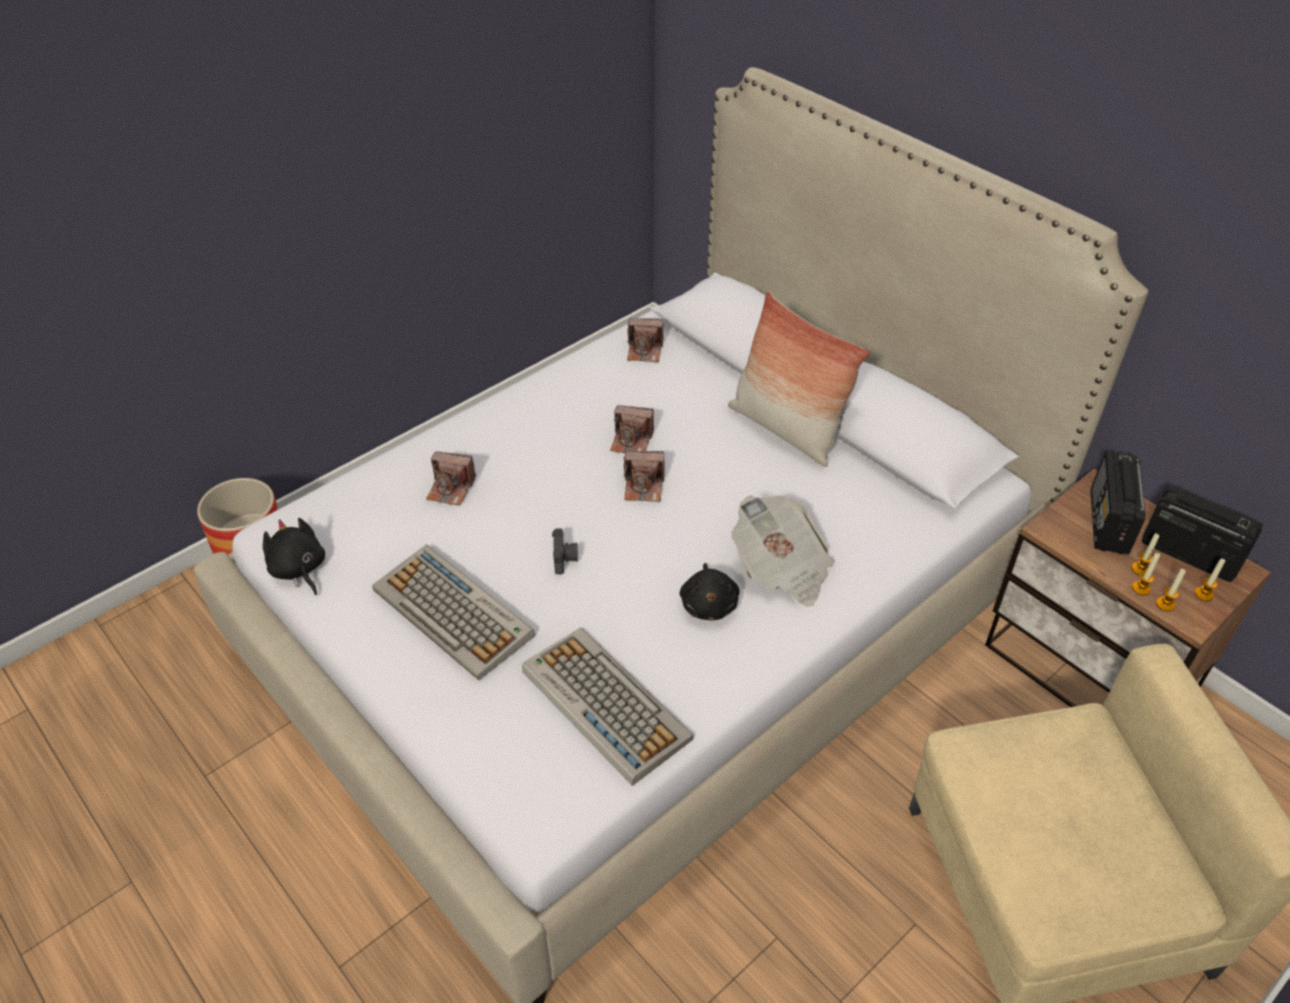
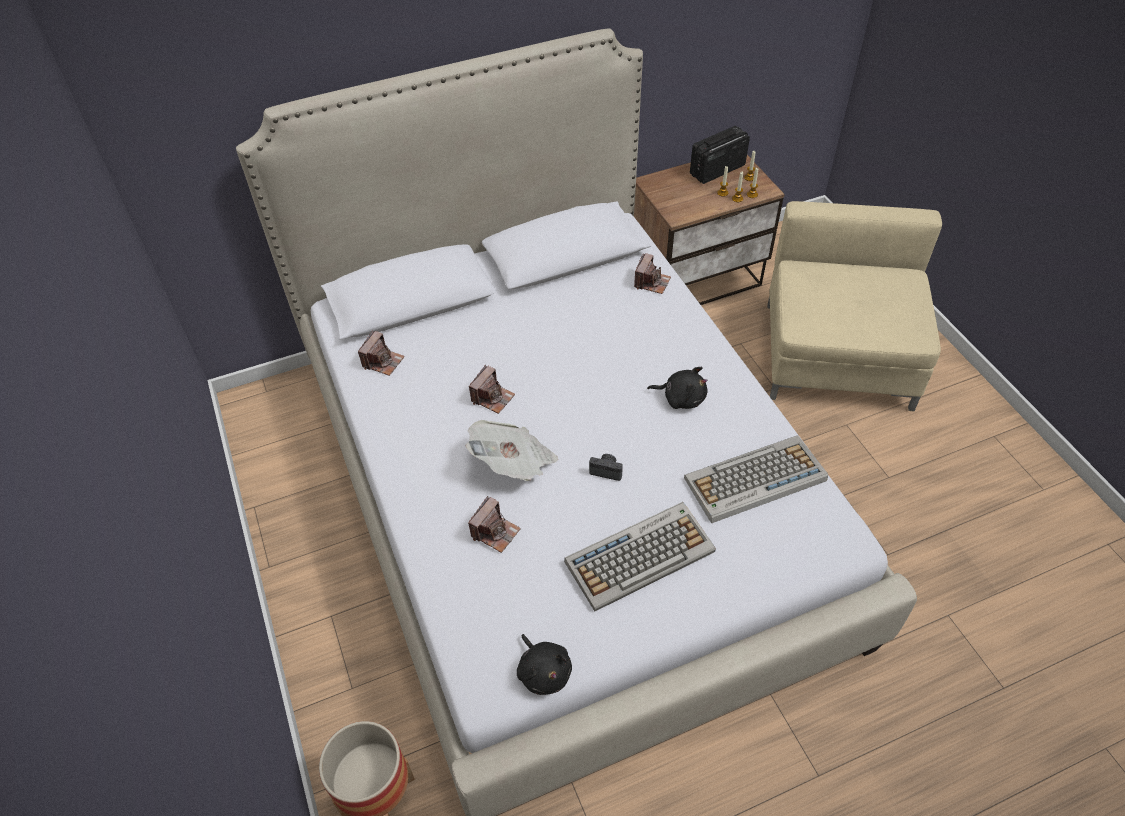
camera: 70 degrees left, 5 degrees up
black plush toy [263,518,325,595] -> black plush toy turned 105 degrees counterclockwise [517,634,572,695]
camera [624,451,665,502] -> camera moved to [634,253,671,294]
pillow [728,291,870,467] -> none
newspaper [731,495,834,607] -> newspaper moved to [465,420,558,481]
radio [1091,451,1146,554] -> none

